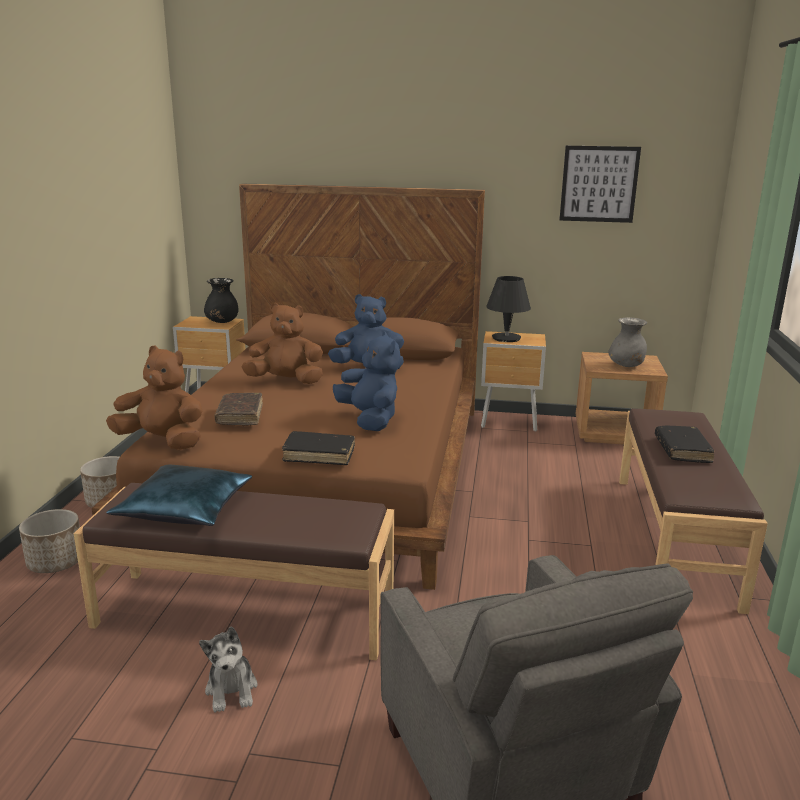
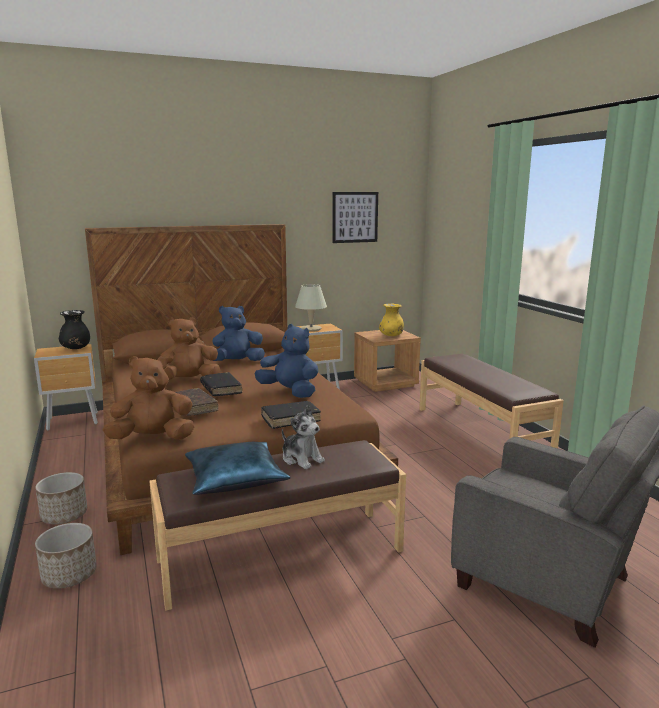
camera: 30 degrees left, 5 degrees down
plush toy [199,626,258,713] -> plush toy moved to [282,405,325,469]
black table lamp [486,276,531,342] -> beige table lamp [295,284,327,331]
grey vase [608,317,647,367] -> yellow vase [379,304,404,336]
black book [655,425,714,463] -> black book moved to [200,372,242,396]

